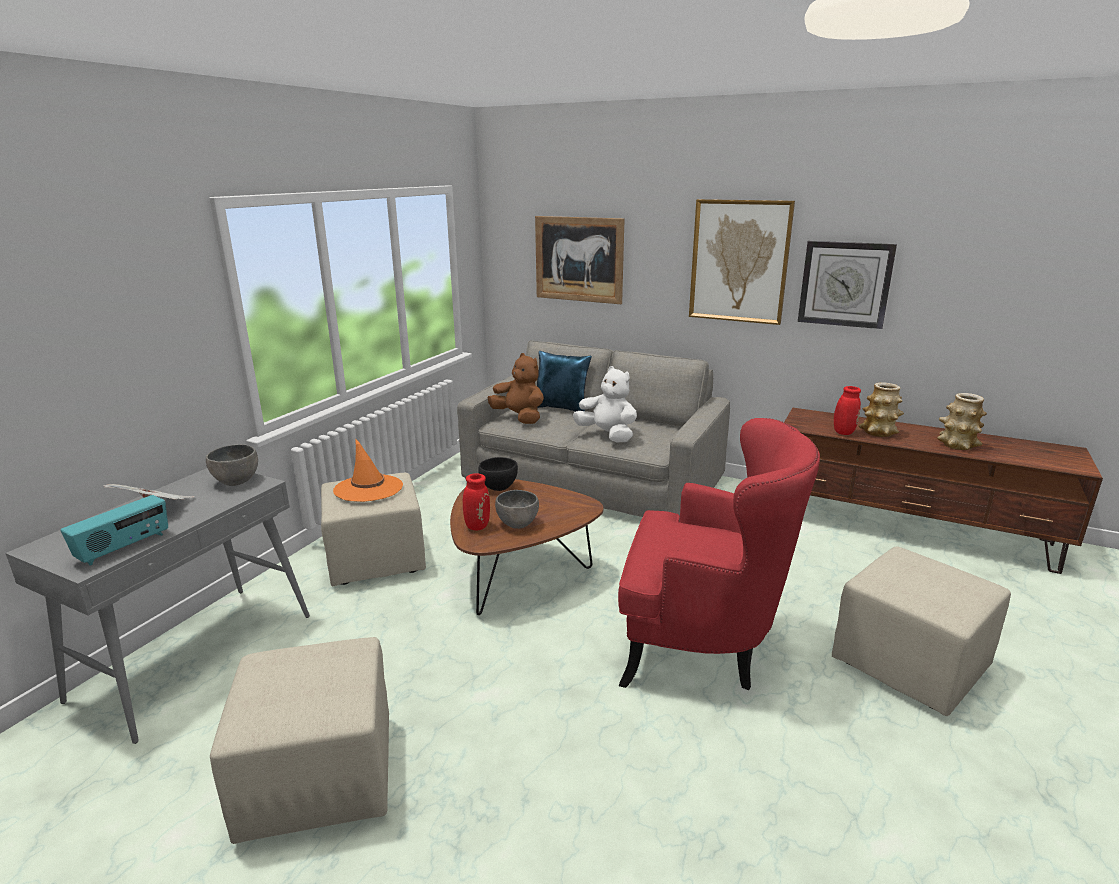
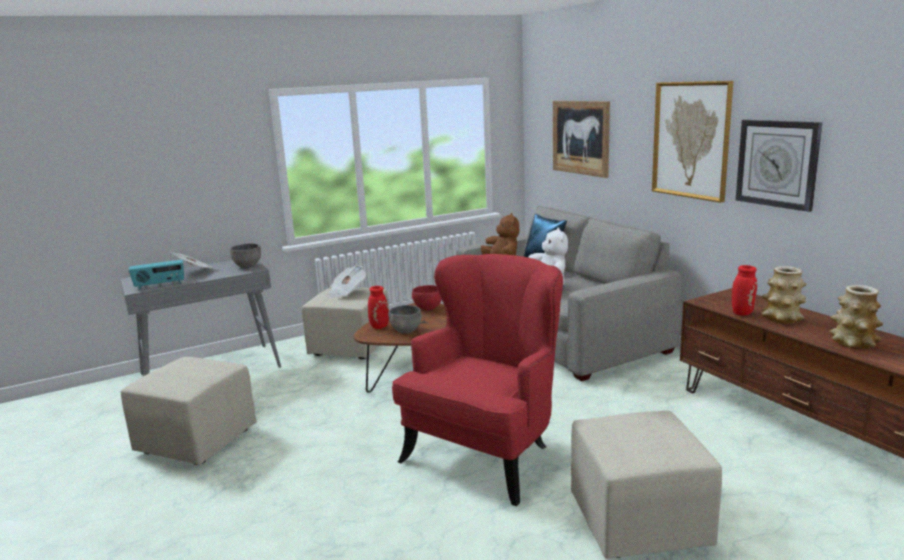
camera: 35 degrees right, 5 degrees down
orange hat [333,440,403,502] -> newspaper [326,265,367,298]
black bowl [478,457,518,491] -> red bowl [412,285,442,310]
red armchair [618,418,820,690] -> red armchair turned 105 degrees counterclockwise [392,254,563,506]

